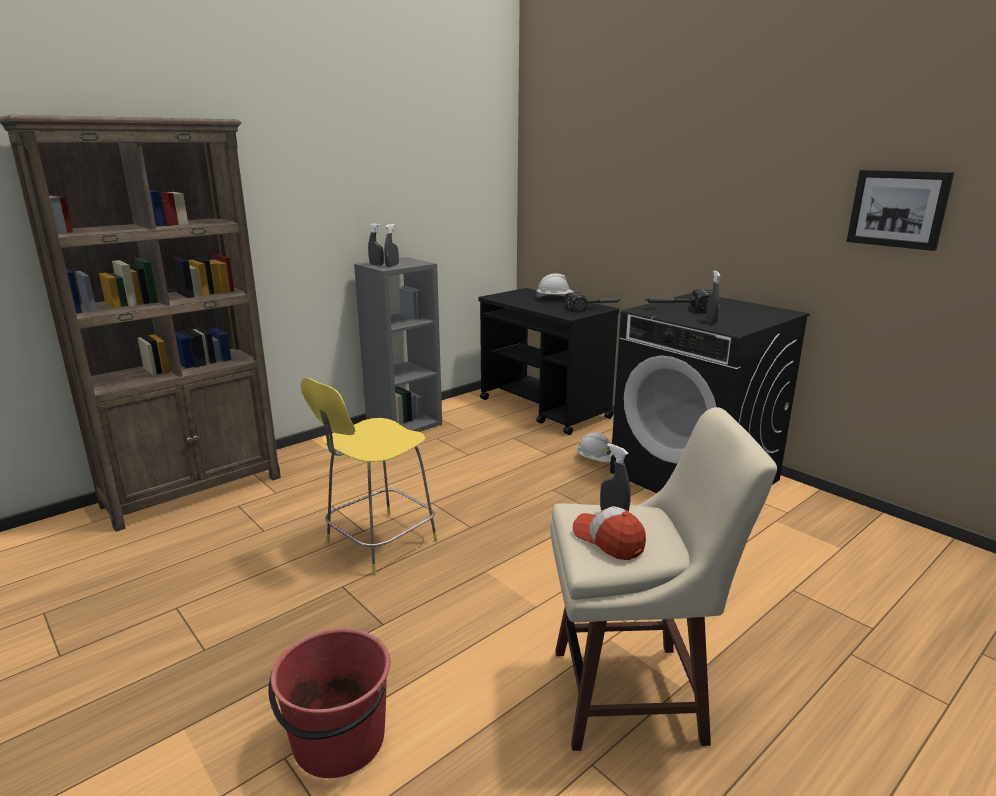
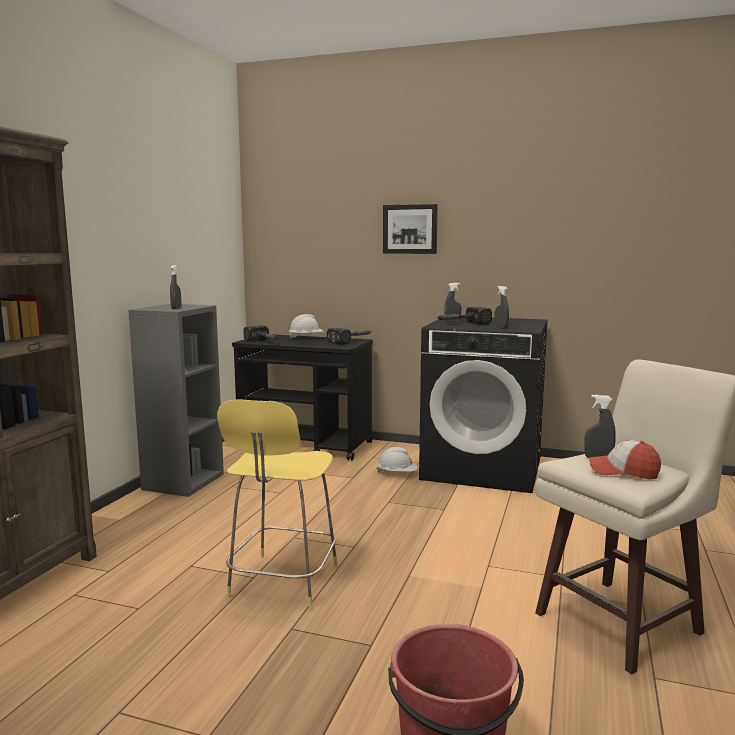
camera: 30 degrees left, 10 degrees down
grey spray bottle [368,224,384,265] -> grey spray bottle moved to [444,283,462,321]
picture [846,170,954,251] -> picture moved to [383,204,438,254]
none -> hammer [243,326,279,341]

